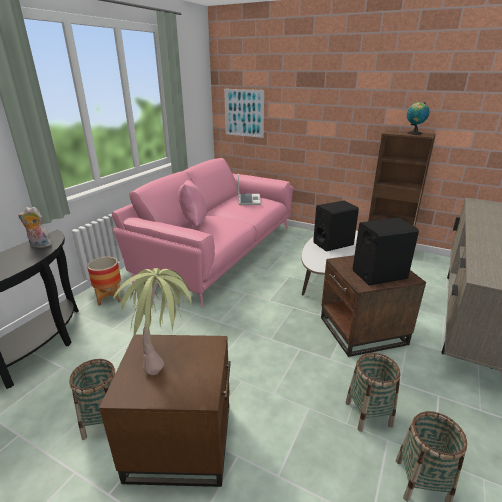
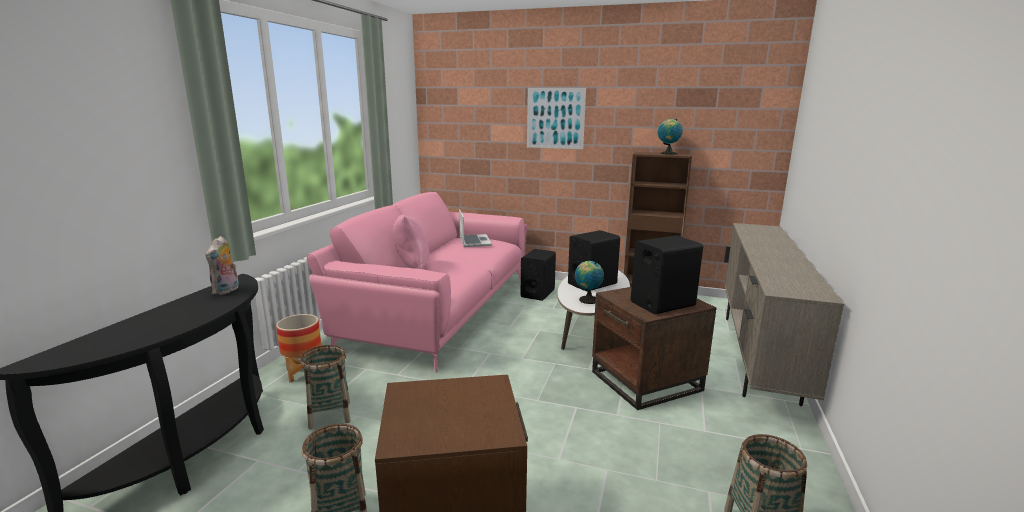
camera: 10 degrees left, 10 degrees down
plush toy [18,207,52,248] -> plush toy turned 75 degrees counterclockwise [205,236,239,295]
potted plant [113,268,194,375] -> none
picture [224,89,264,138] -> picture moved to [527,88,586,149]
basket [346,353,400,432] -> basket moved to [300,345,351,430]
none -> black speaker [521,249,556,301]
none -> globe [575,261,604,304]

